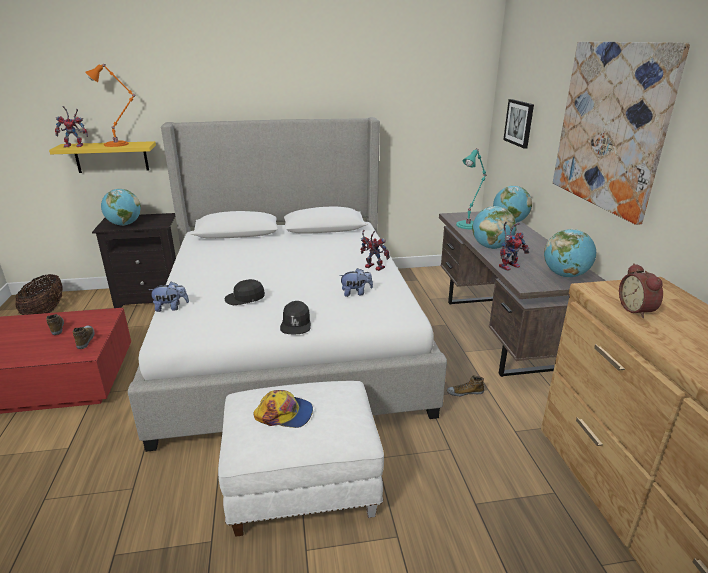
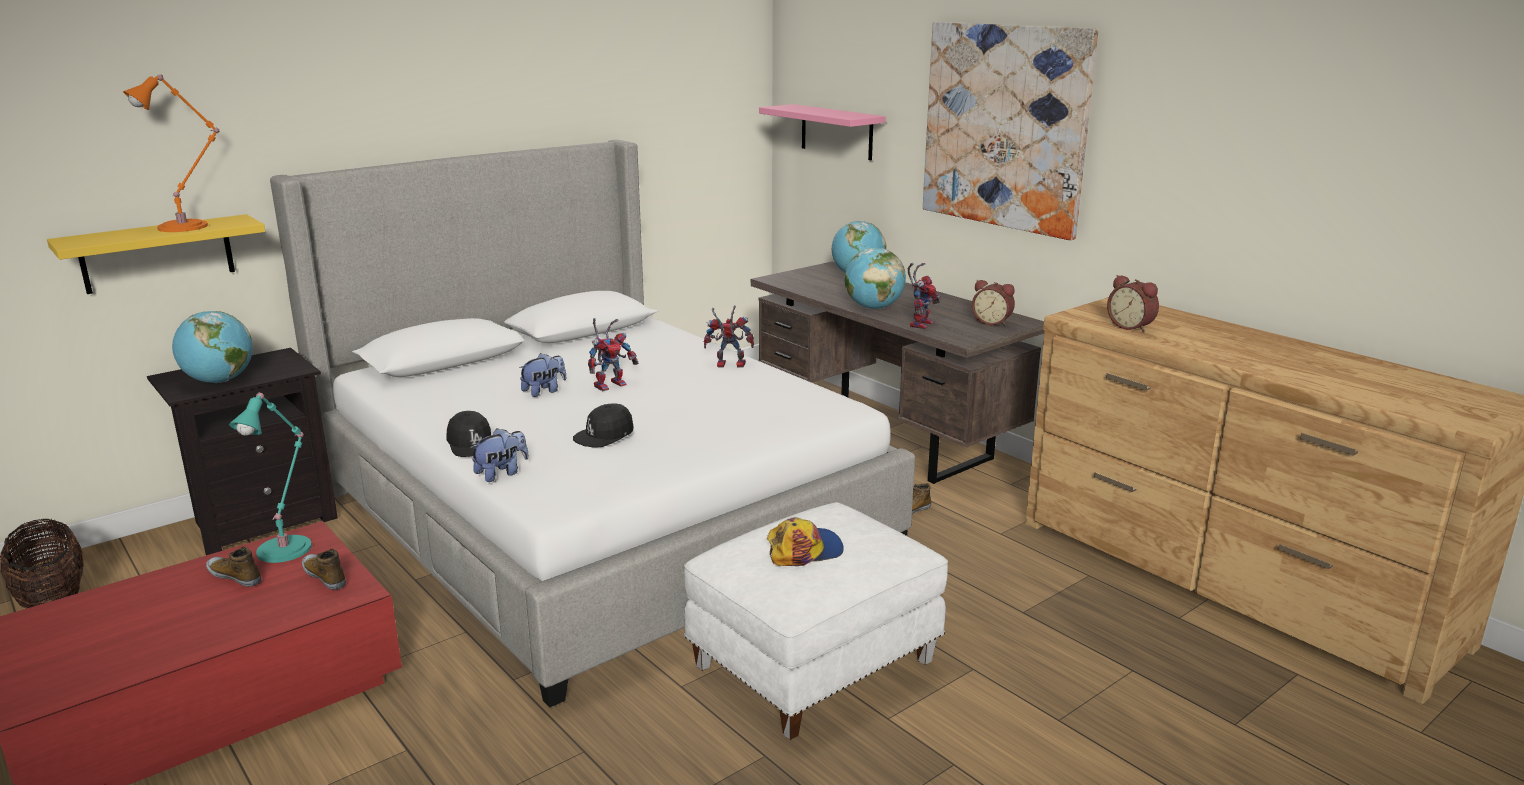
camera: 30 degrees left, 5 degrees down
toy robot [55,106,88,147] -> toy robot moved to [588,318,639,391]
black cap [280,301,311,334] -> black cap moved to [446,411,491,457]
plush toy [339,268,373,297] -> plush toy moved to [519,353,566,397]
turquoise table lamp [456,148,486,229] -> turquoise table lamp moved to [229,392,312,563]
picture [503,99,534,148] -> pink shelf [759,104,886,160]
globe [544,229,596,278] -> alarm clock [972,280,1015,326]

